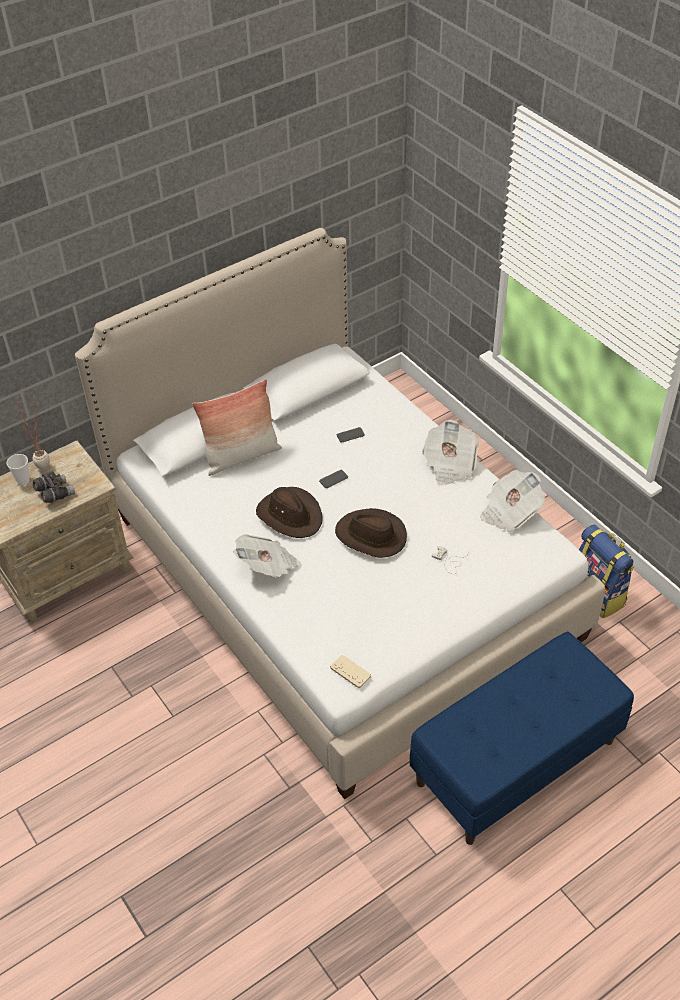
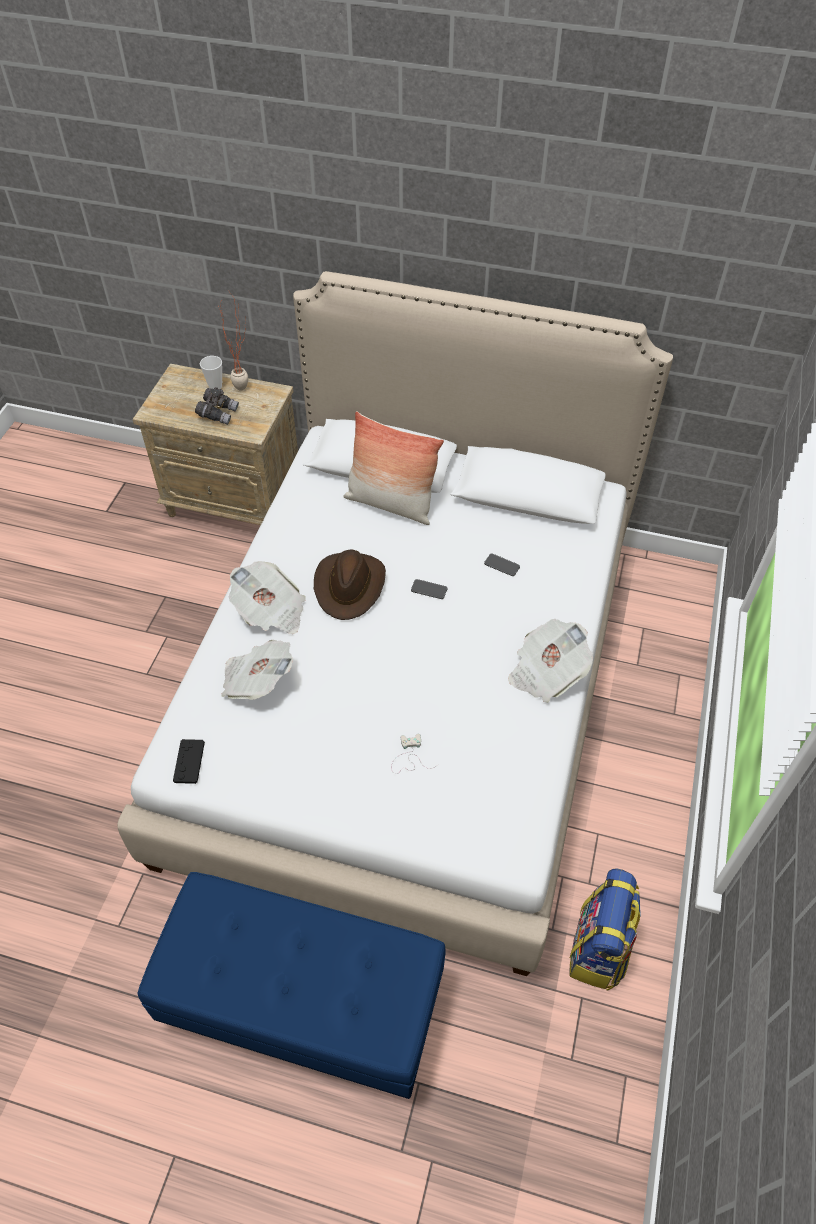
camera: 50 degrees right, 5 degrees up
beige game controller [330,655,371,688] -> black game controller [173,739,205,784]
brown hat [335,508,407,558] -> none
newspaper [480,470,545,532] -> newspaper moved to [221,640,293,700]

